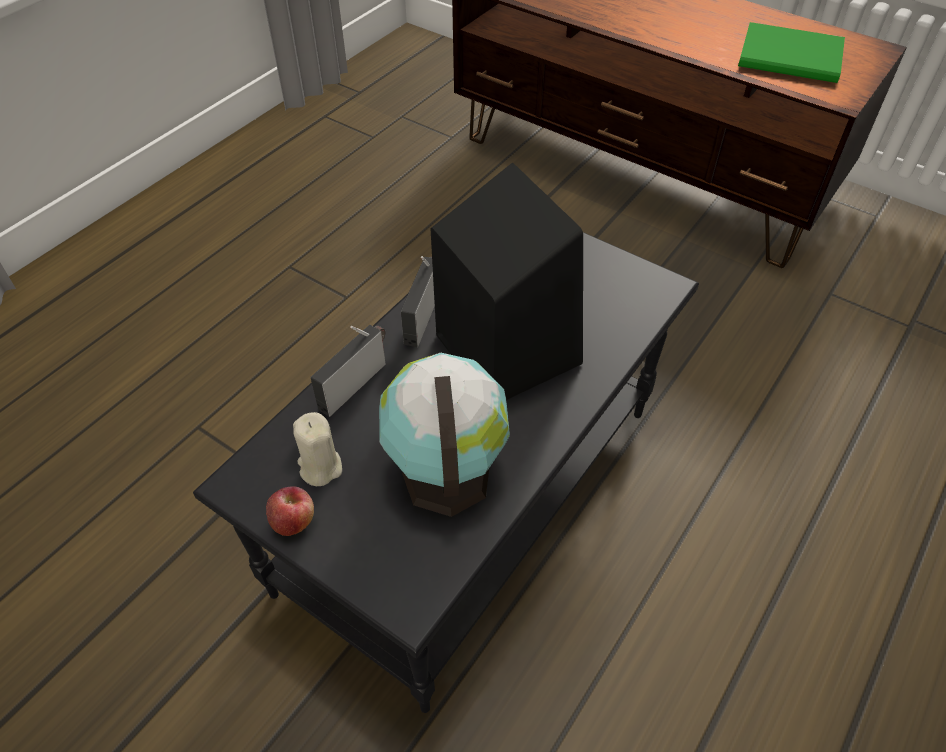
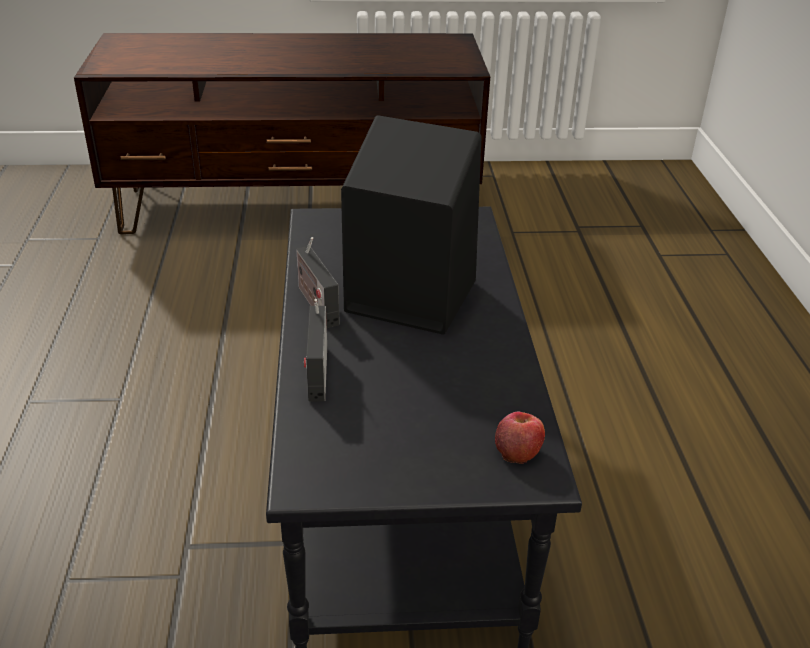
camera: 40 degrees left, 15 degrees down
apple [266,486,314,536] -> apple moved to [495,412,545,464]
beige candle [293,412,342,486] -> none
globe [379,353,510,517] -> none
green book [738,22,845,83] -> none

